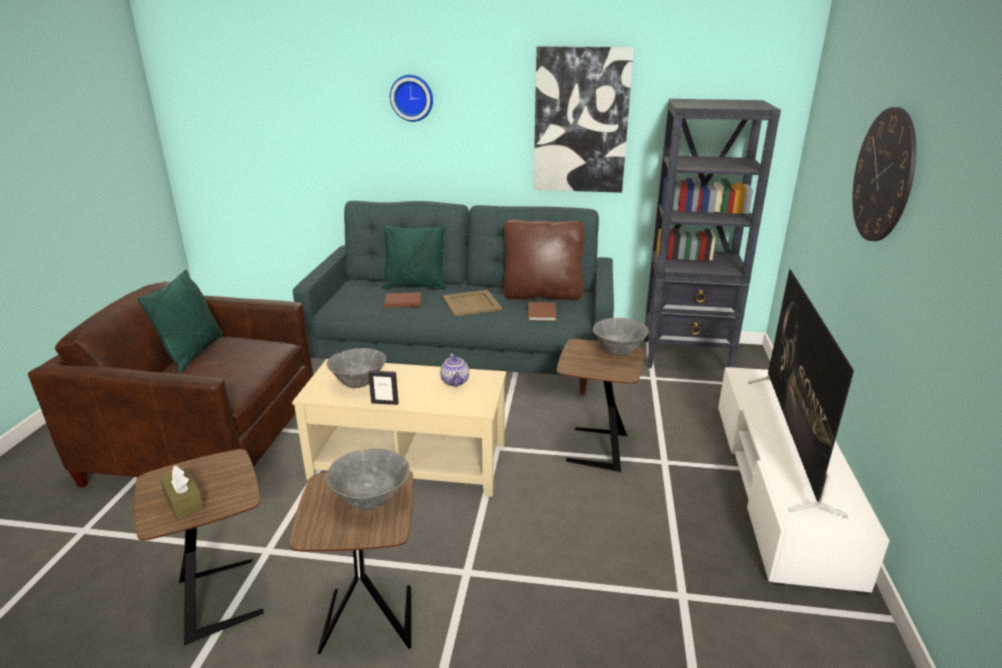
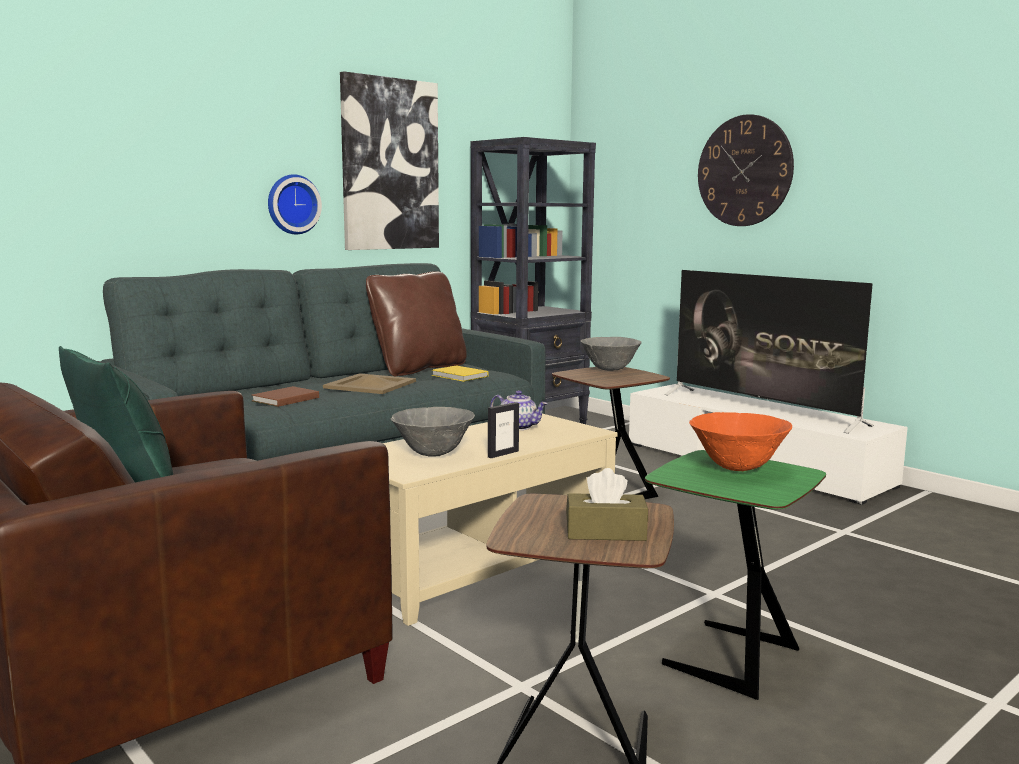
camera: 50 degrees left, 15 degrees down
brown side table [290,471,414,654] -> green side table [645,450,826,700]
grey bowl [326,449,410,510] -> orange bowl [689,412,792,472]
green pillow [382,224,446,289] -> none
wall clock [390,75,433,122] -> wall clock moved to [268,174,322,234]
brown book [528,302,556,322] -> yellow book [432,365,488,382]

